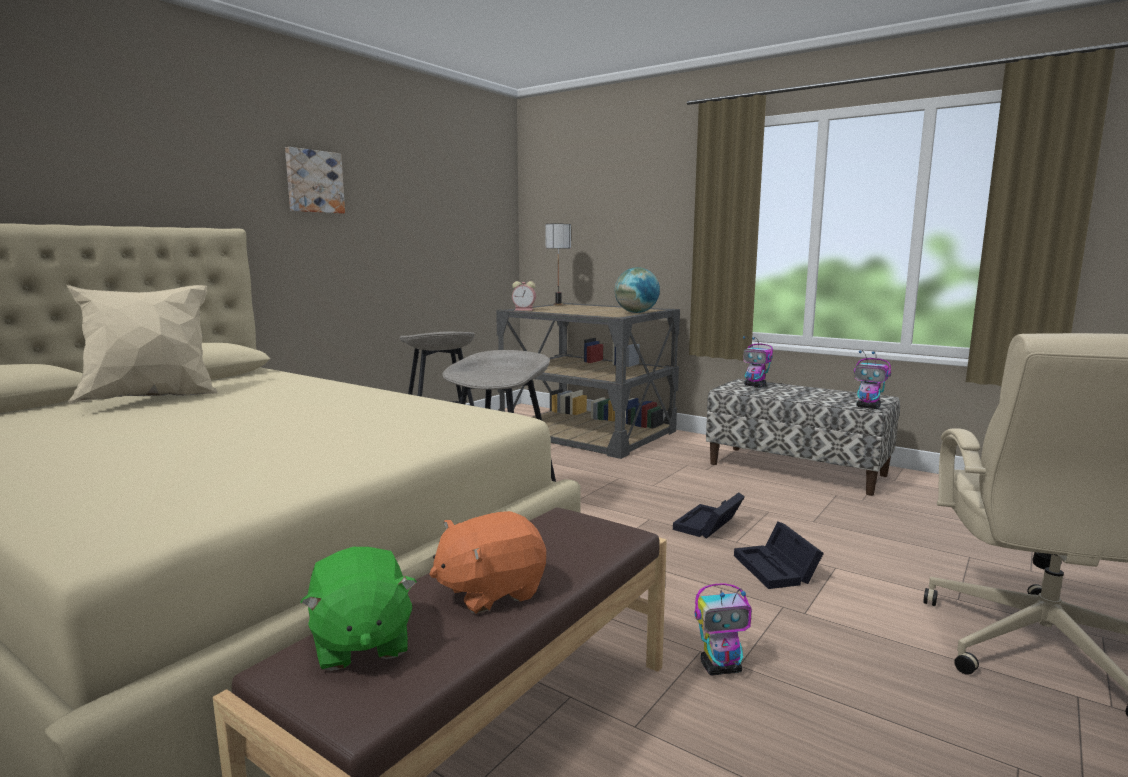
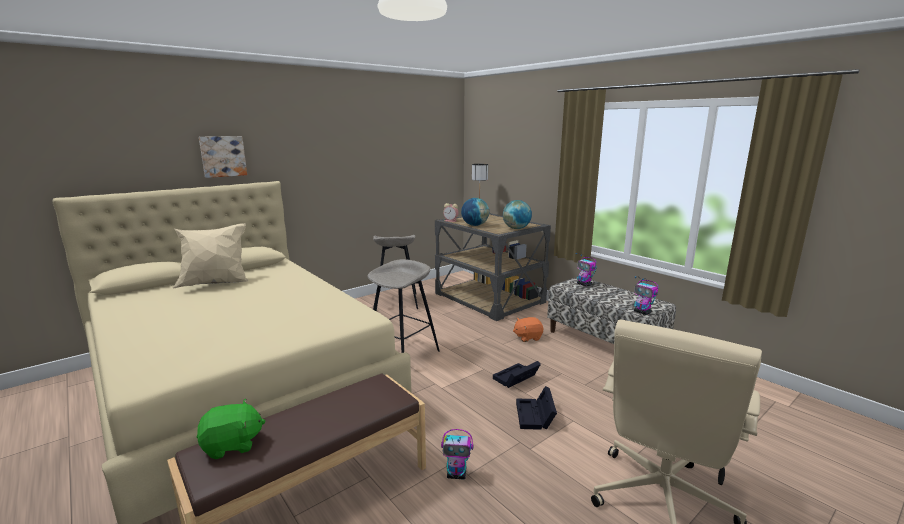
camera: 15 degrees right, 5 degrees up
picture [285,147,345,214] -> picture moved to [199,136,247,178]
green plush toy [300,547,417,671] -> green plush toy turned 105 degrees counterclockwise [197,399,266,459]
orange plush toy [429,511,546,614] -> orange plush toy moved to [513,317,543,342]
none -> globe [461,198,489,226]

